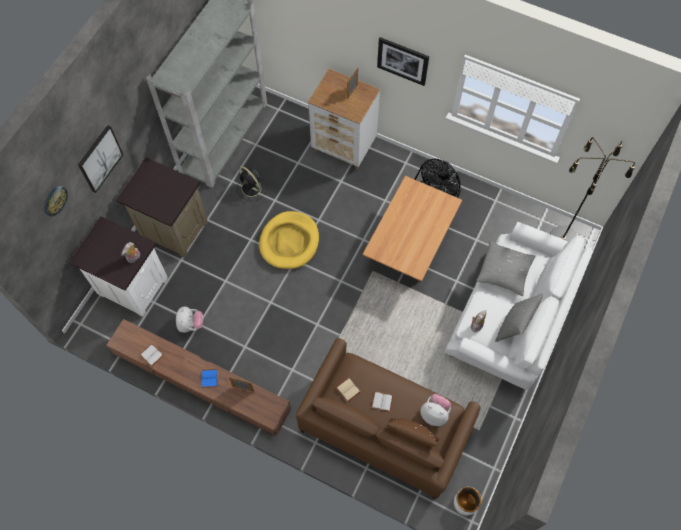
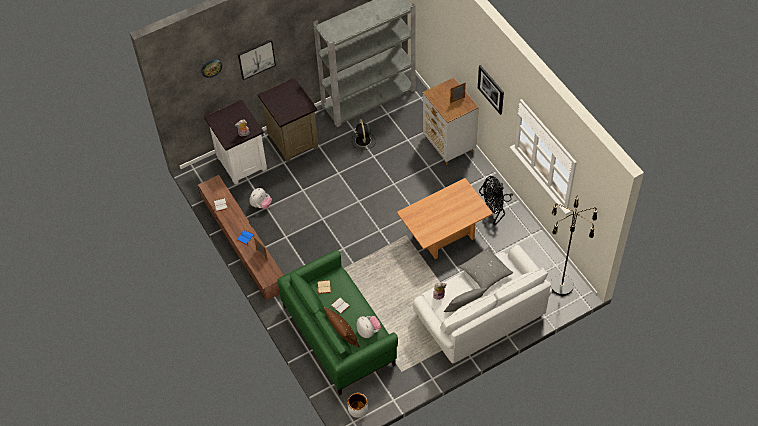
camera: 35 degrees right, 10 degrees down
yellow dog bed [259,211,319,269] -> none
brown sofa [296,338,480,500] -> green sofa [277,250,398,396]

